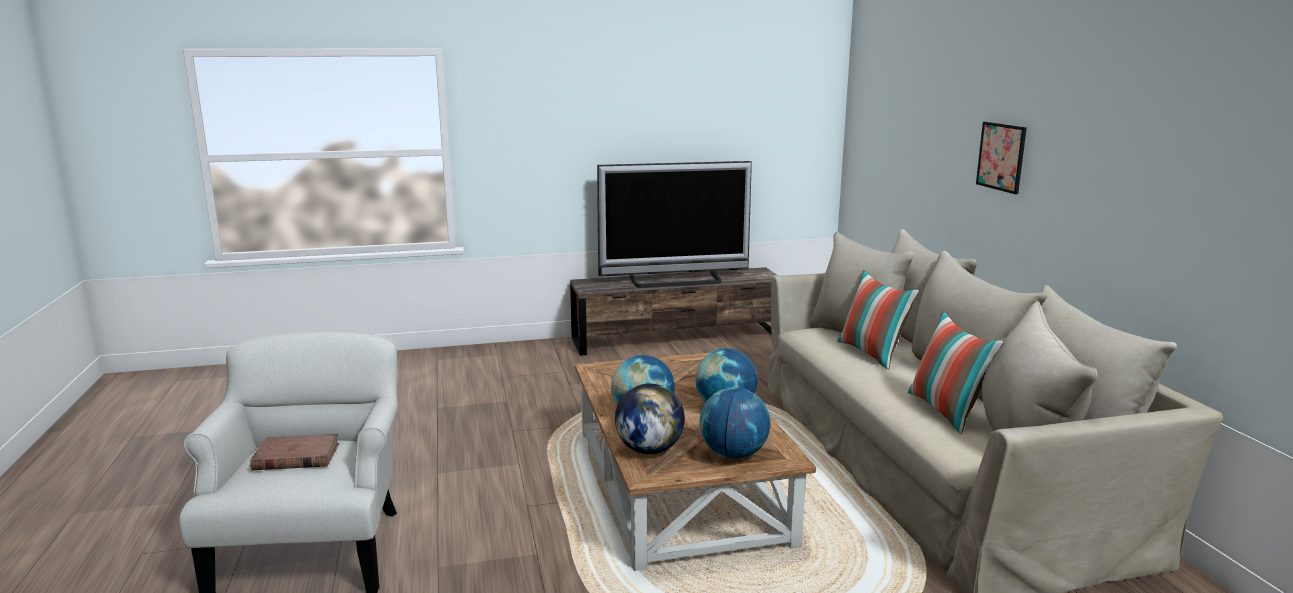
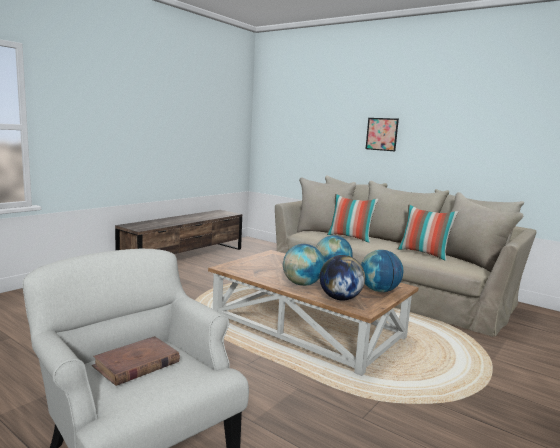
camera: 40 degrees left, 5 degrees down
television [597,161,752,288] -> none

